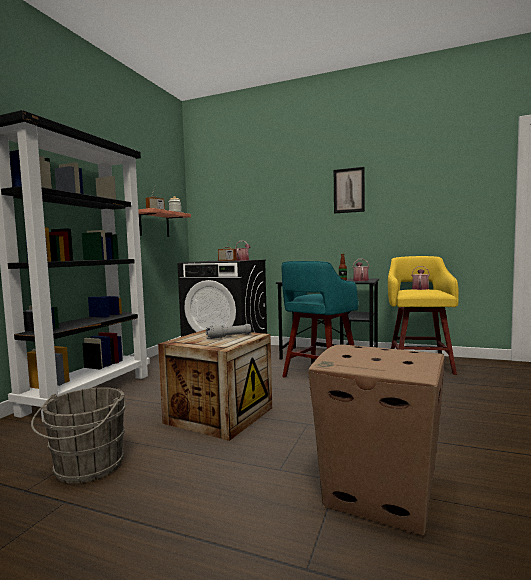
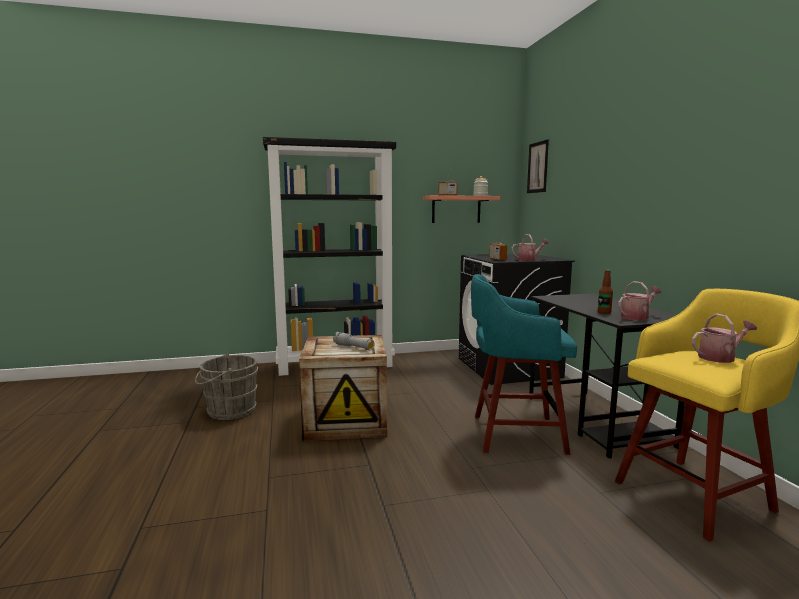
camera: 55 degrees right, 5 degrees up
cardboard box [308,345,444,536] -> none
picture [334,167,365,214] -> picture moved to [527,139,549,193]

